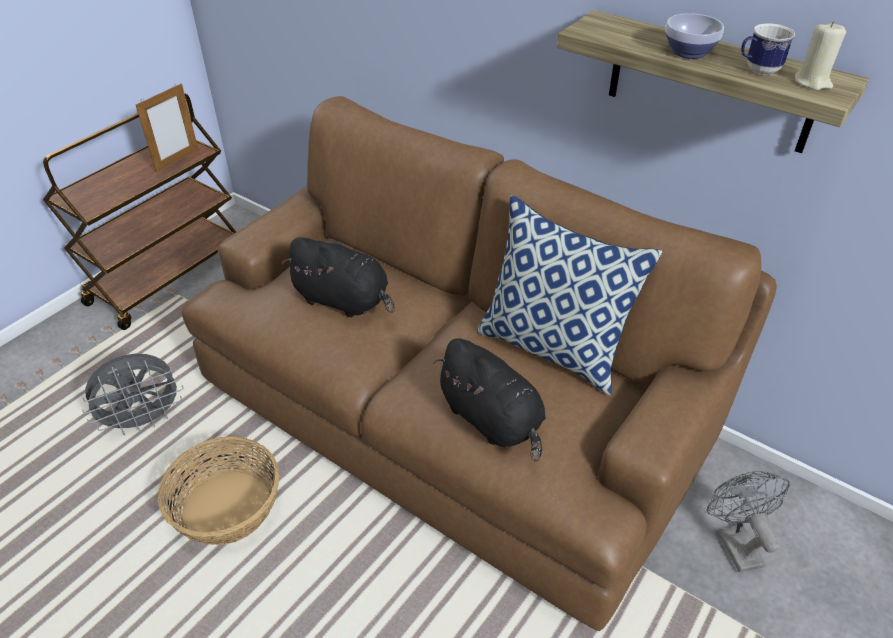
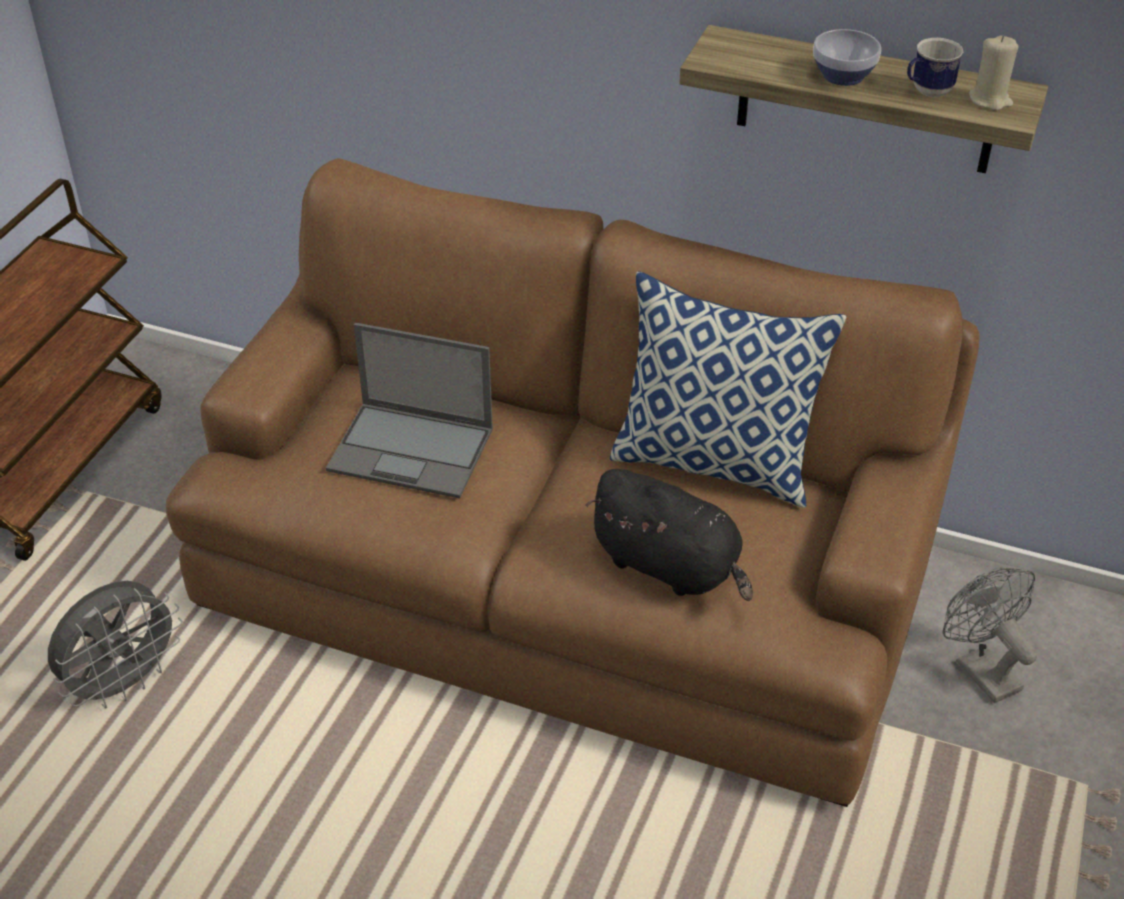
camera: 15 degrees left, 0 degrees up
picture frame [136,83,198,172] -> none
basket [158,436,279,545] -> none
black plush toy [282,237,395,317] -> laptop [326,323,493,498]

